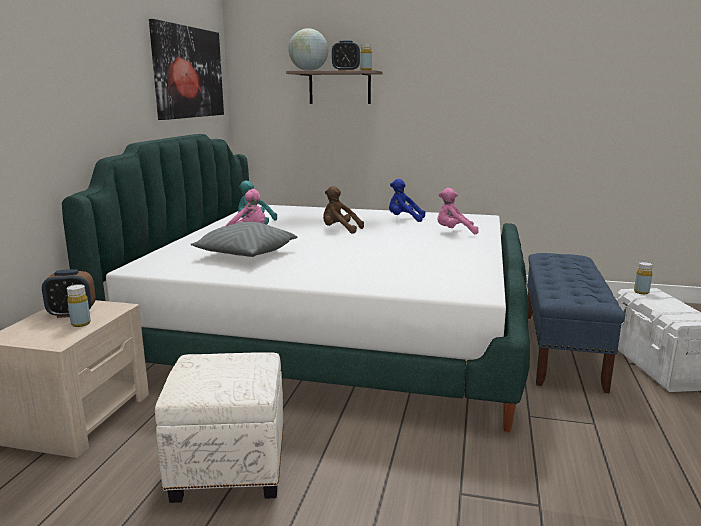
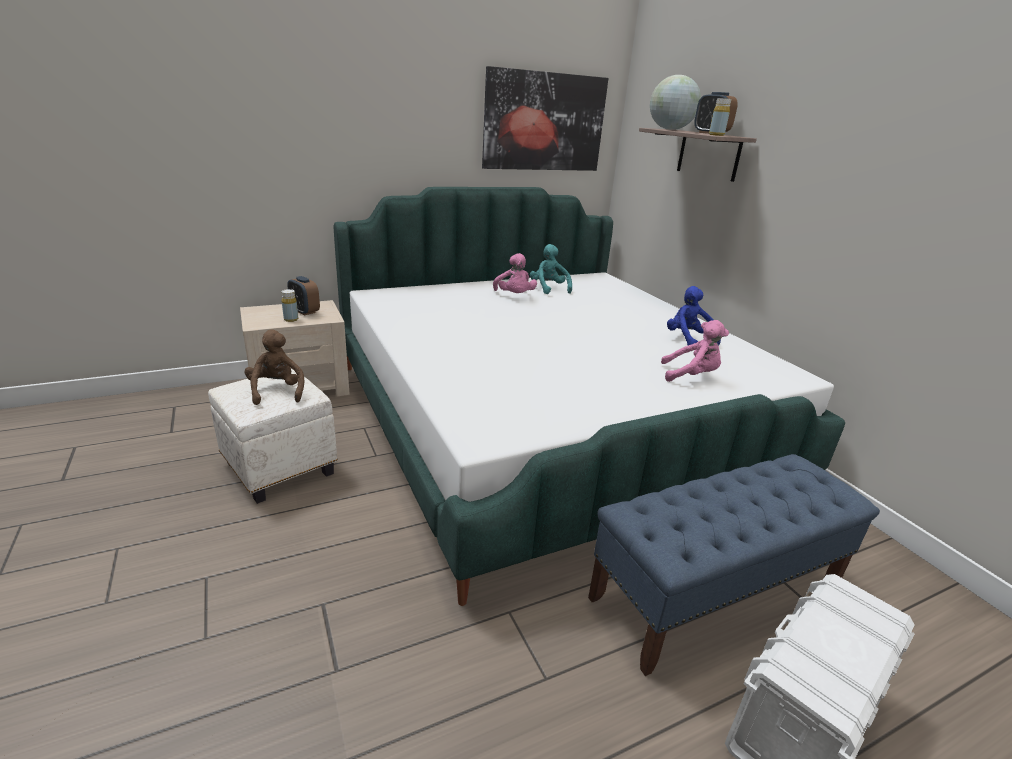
camera: 50 degrees right, 10 degrees up
grey pillow [191,222,297,257] -> none
brown plush toy [323,186,364,233] -> brown plush toy moved to [245,330,304,405]
pink plush toy [437,188,479,234] -> pink plush toy turned 135 degrees clockwise [661,320,729,382]
yellow bottle [634,262,653,294] -> none

